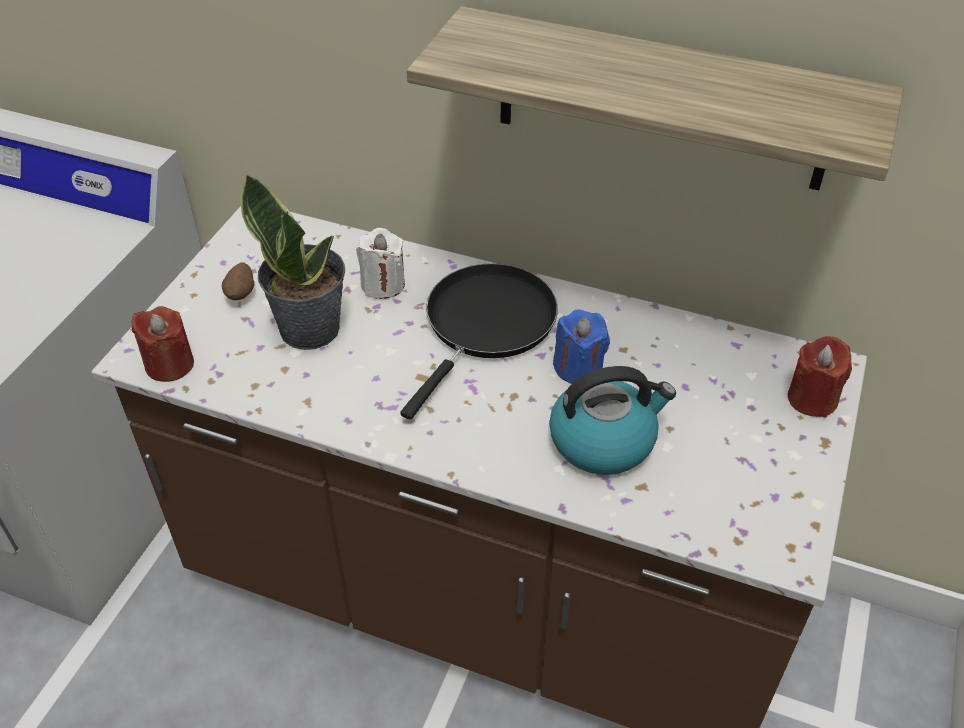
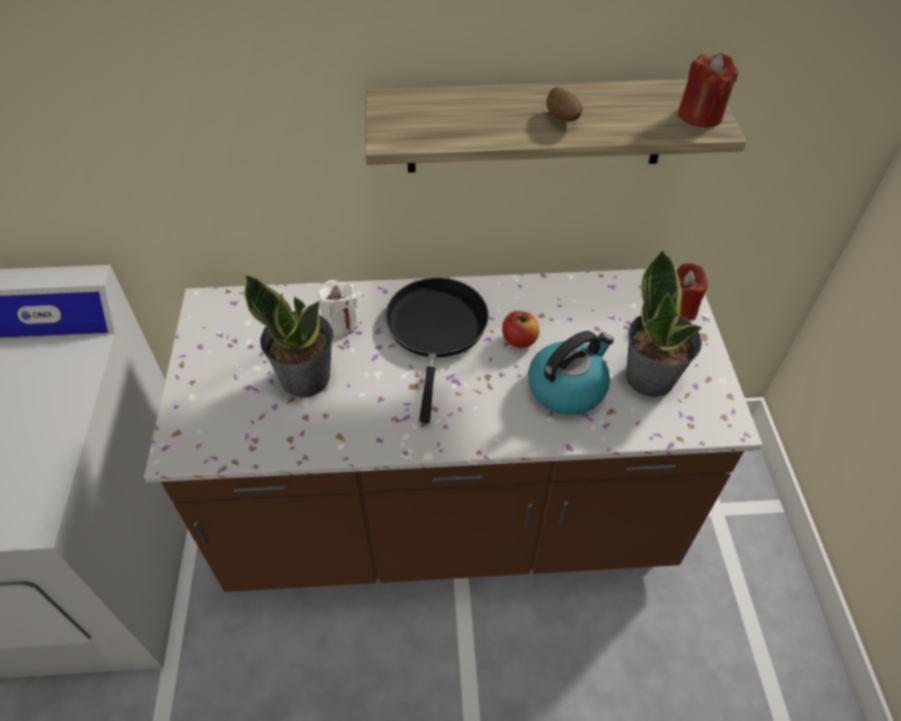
camera: 25 degrees left, 5 degrees up
red candle [131,306,194,382] -> red candle moved to [678,53,739,128]
potato [222,262,254,300] -> potato moved to [546,87,583,122]
blue candle [553,309,610,384] -> apple [502,311,539,348]
none -> potted plant [626,249,702,397]

